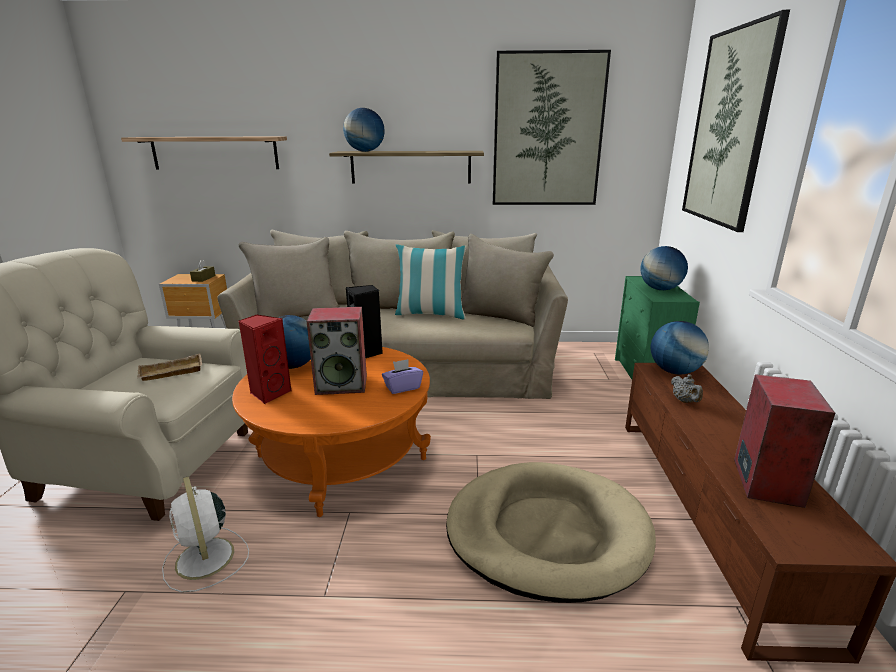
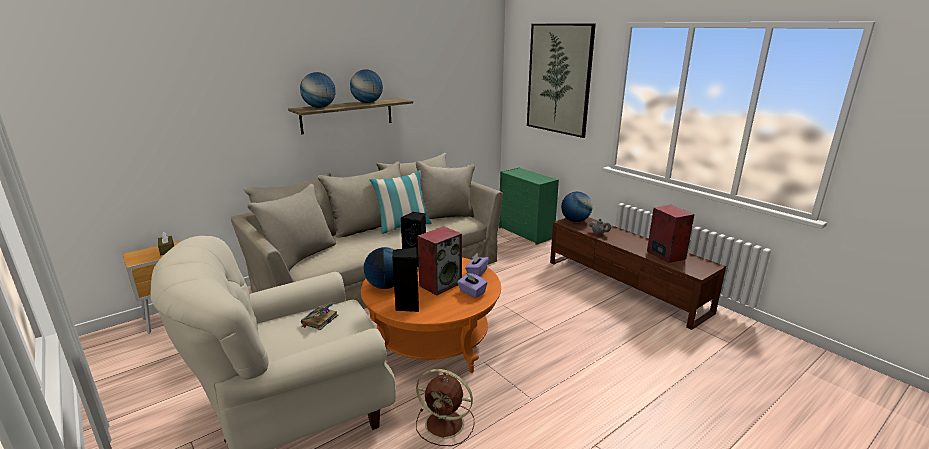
camera: 40 degrees left, 0 degrees up
shelf [121,136,287,170] -> none
beige tray [137,353,202,381] -> book [301,302,338,330]
white fan [162,476,249,592] -> brown fan [416,369,474,446]
red speaker [238,314,291,404] -> black speaker [392,247,419,312]
beige dog bed [446,462,656,603] -> none
picture [493,50,611,205] -> none
globe [640,246,688,290] -> globe moved to [350,69,383,103]
none -> purple tissue box [457,273,487,298]

